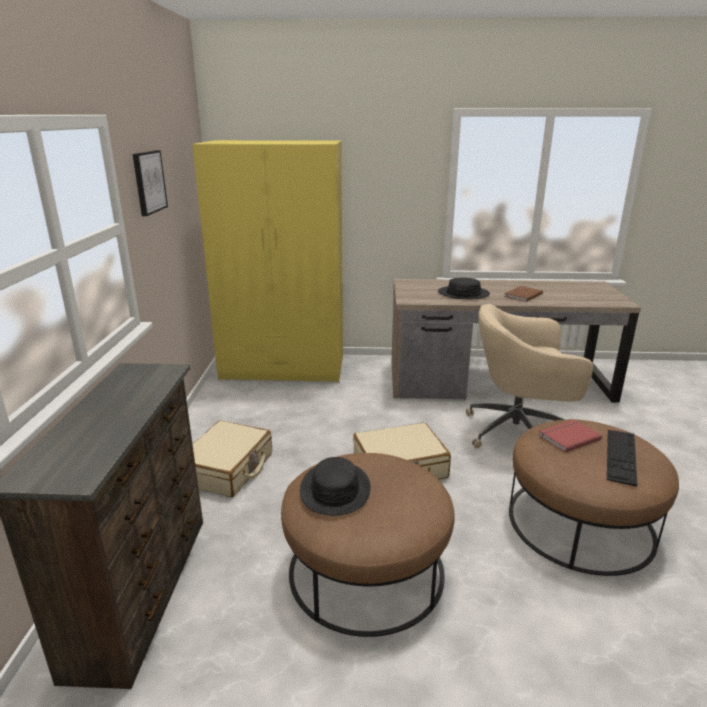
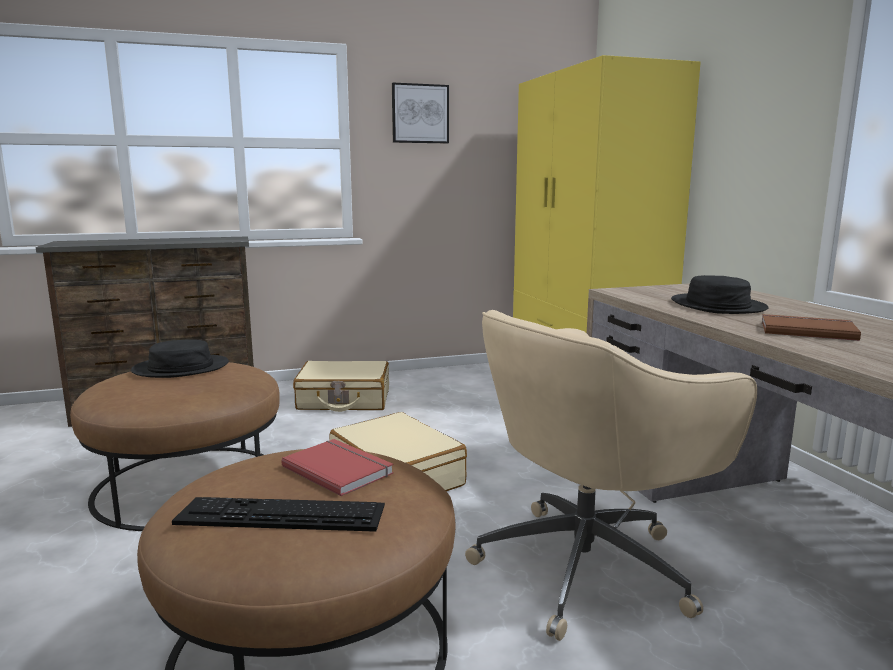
camera: 70 degrees right, 10 degrees down
beige office chair [466,304,593,448] -> beige office chair turned 105 degrees counterclockwise [465,310,757,641]

